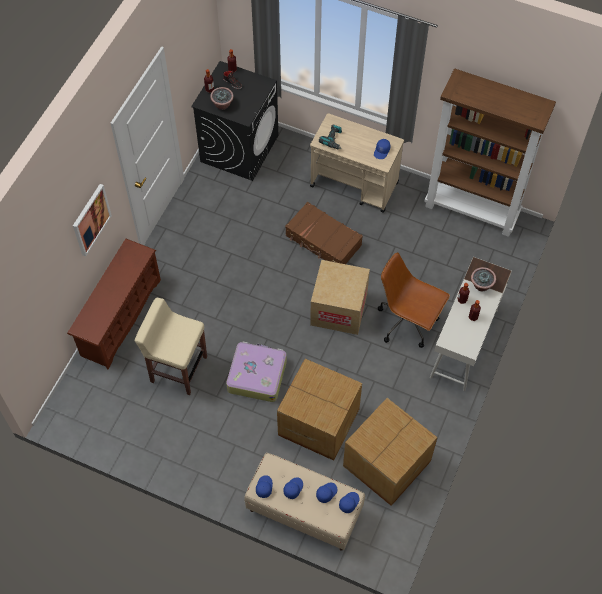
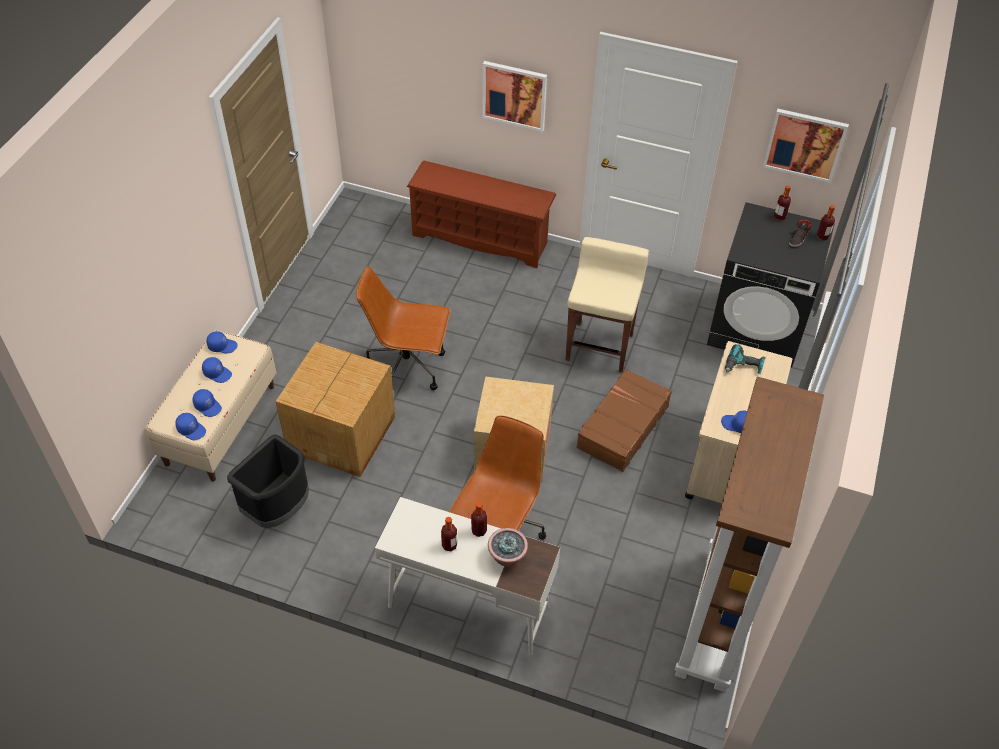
camera: 85 degrees right, 10 degrees down
beige stool [135,298,207,395] -> beige stool moved to [566,237,649,373]
potted plant [210,87,234,110] -> none
suitcase [226,342,287,402] -> brown office chair [356,266,451,390]
cardboard box [343,398,438,506] -> black trash can [227,434,309,528]
none -> picture [763,109,849,183]

